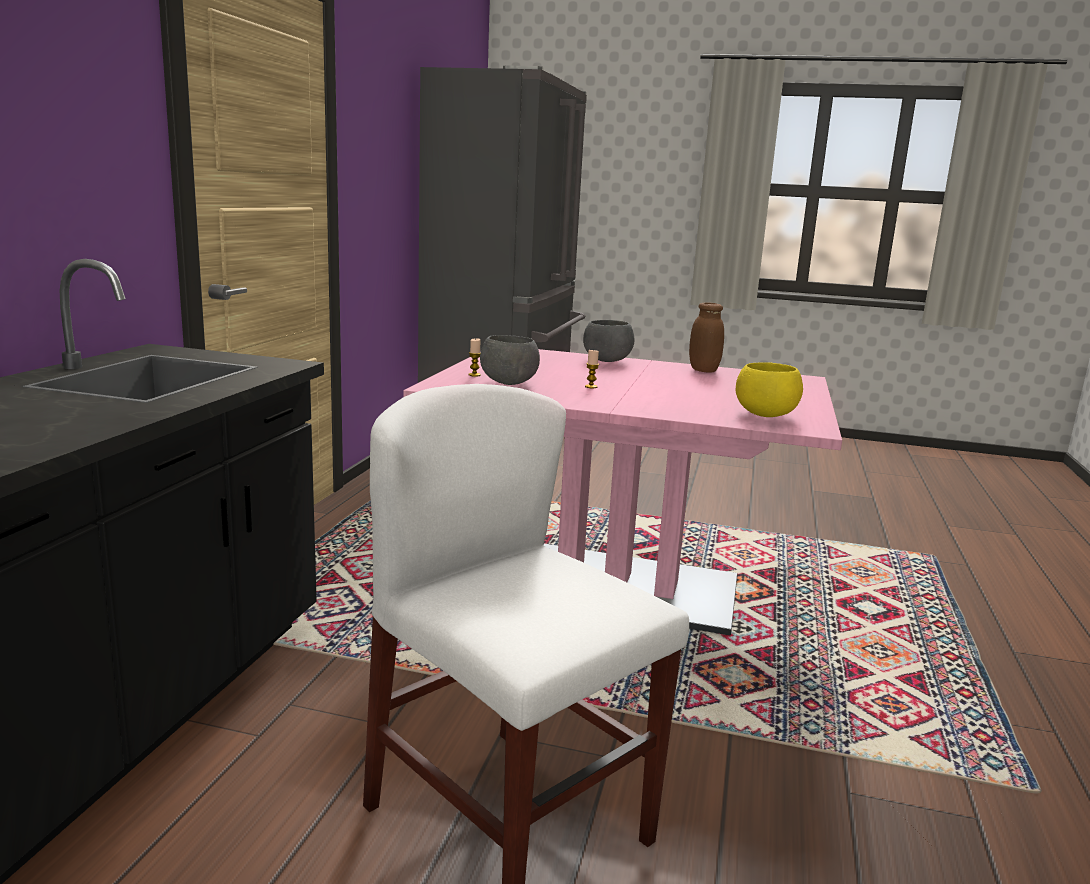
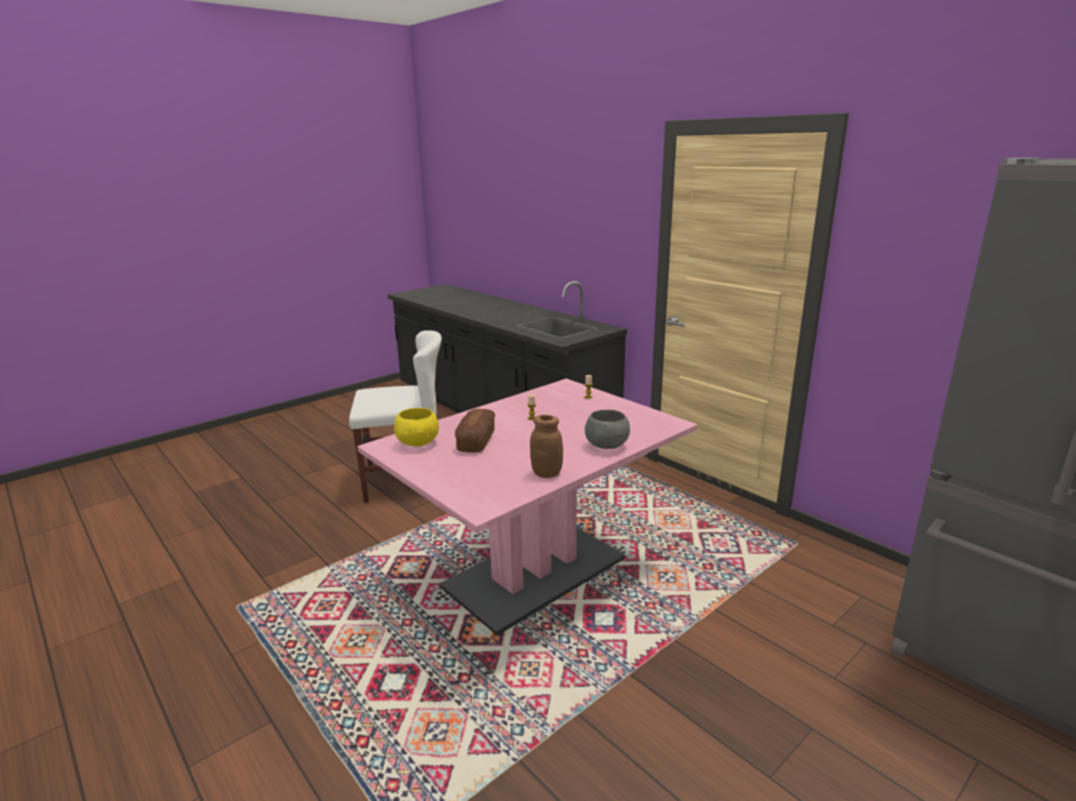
camera: 125 degrees right, 5 degrees up
grey bowl [480,335,540,385] -> none
none -> bread [455,409,495,453]

